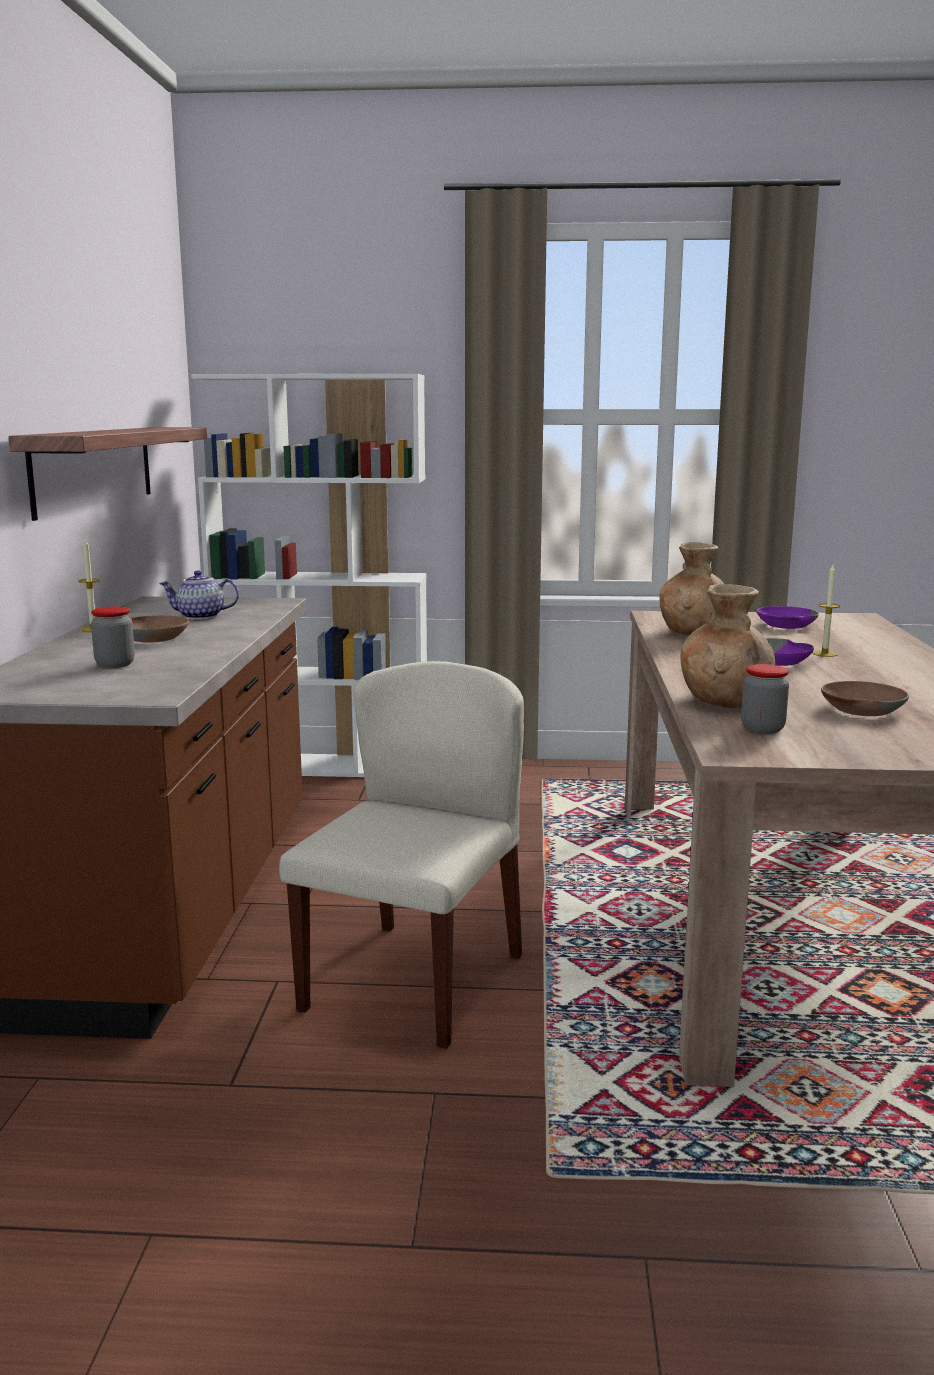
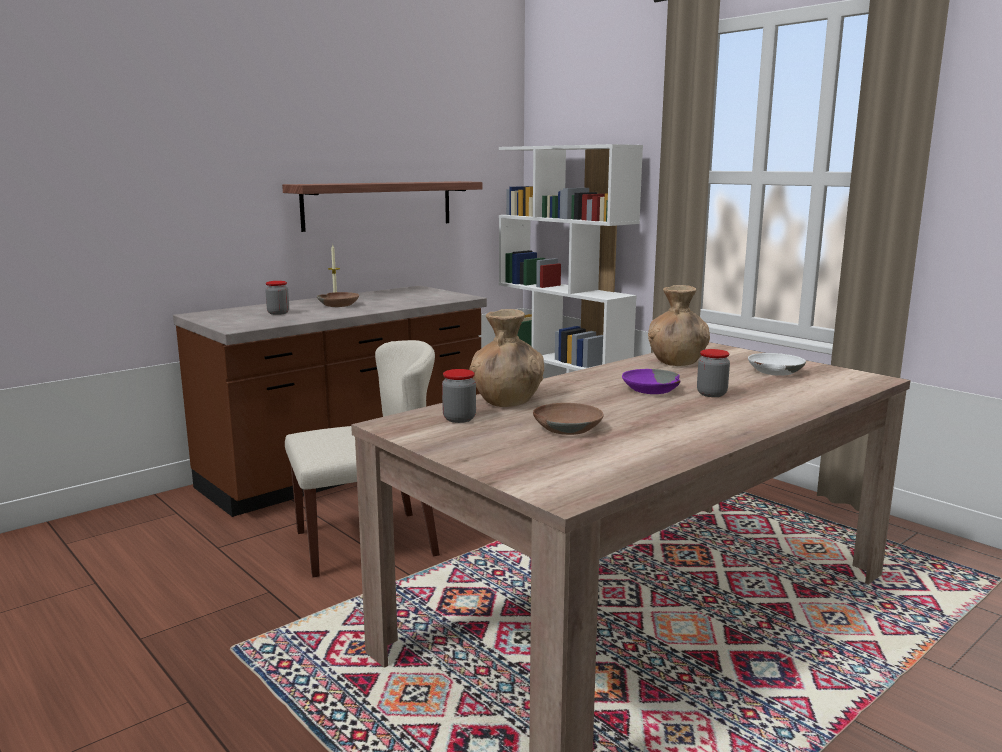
camera: 45 degrees right, 0 degrees up
teapot [159,570,239,620] -> none
purple bowl [757,606,819,629] -> white bowl [748,353,806,376]
candle [813,565,840,657] -> jar [697,349,730,397]

